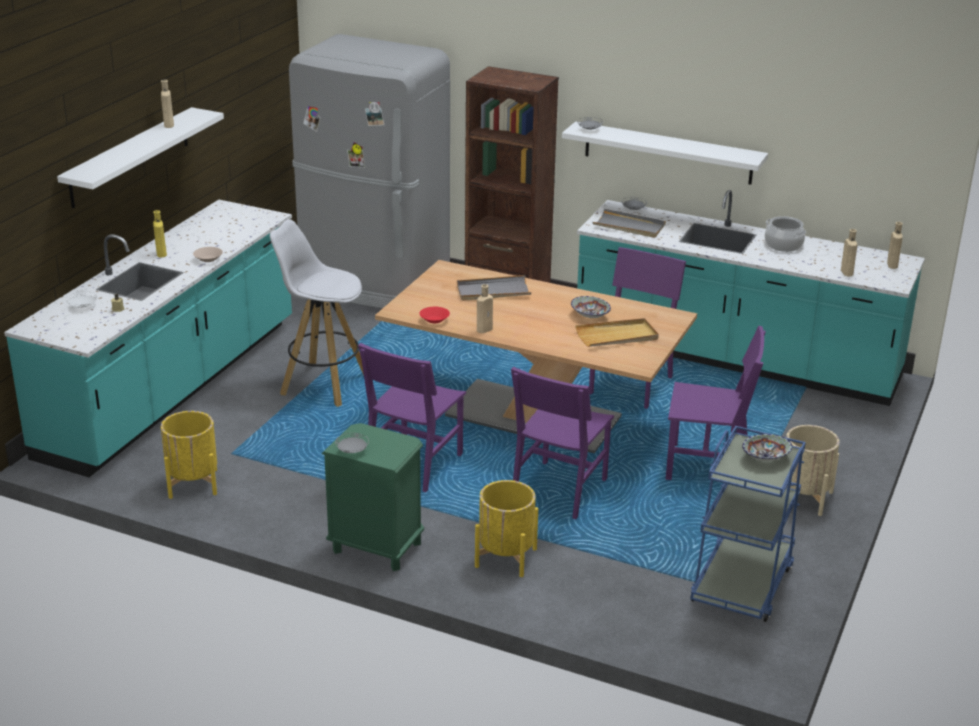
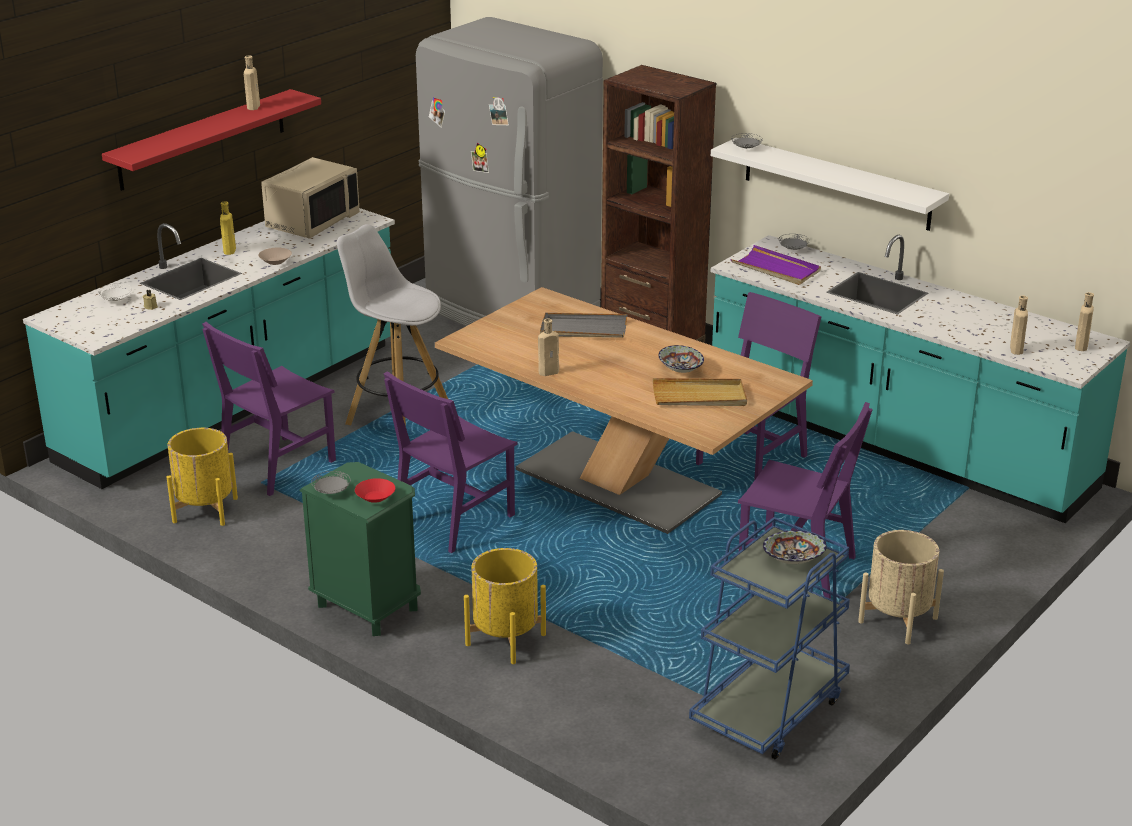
camera: 15 degrees right, 0 degrees up
white shelf [57,107,224,208] -> red shelf [102,89,321,191]
red bowl [419,307,450,323] -> red bowl moved to [355,478,395,503]
purple chair [511,367,614,519] -> purple chair moved to [202,322,336,496]
grey tray [592,209,666,238] -> purple tray [731,245,821,285]
cooking pot [765,216,806,252] -> none
none -> beige microwave [261,157,360,239]

